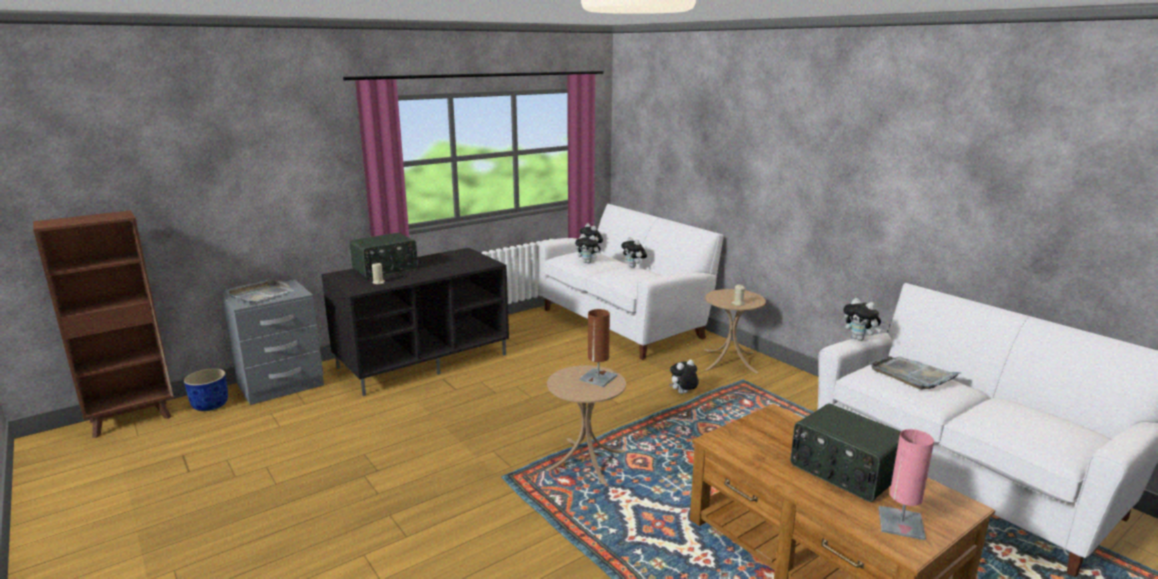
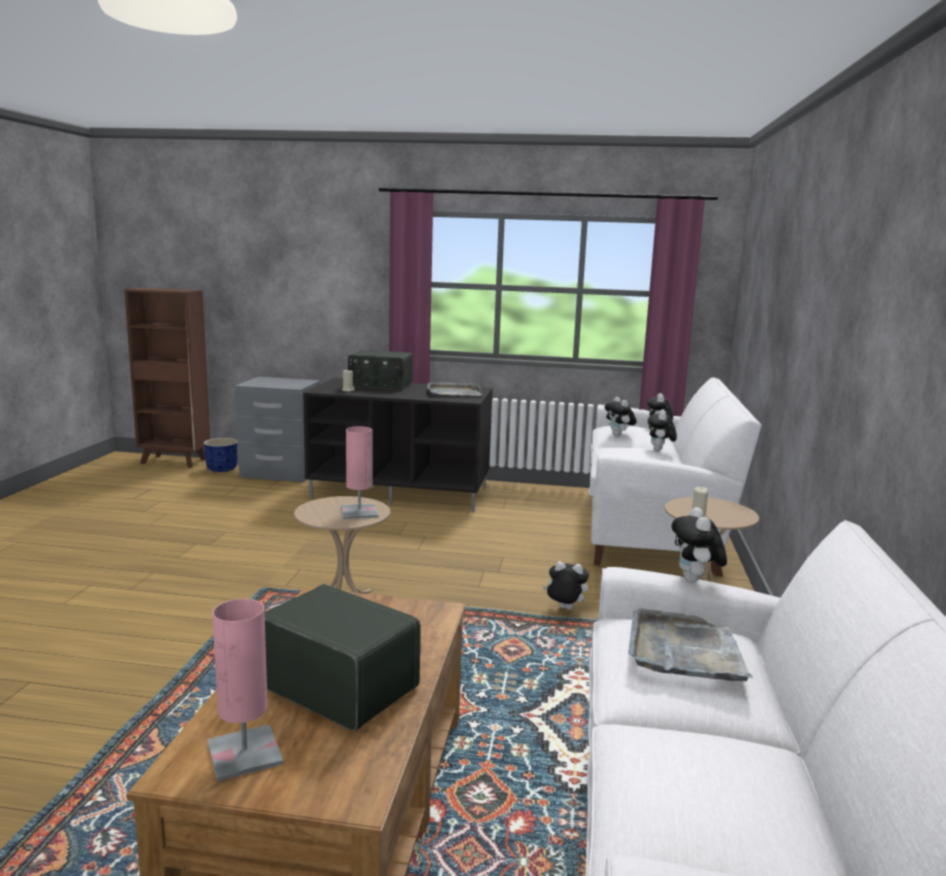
camera: 45 degrees right, 5 degrees down
grey tray [225,279,294,303] -> grey tray moved to [427,381,482,396]
brown table lamp [579,309,617,387] -> pink table lamp [341,426,378,519]
radio [791,403,901,502] -> radio turned 120 degrees clockwise [264,584,421,731]

